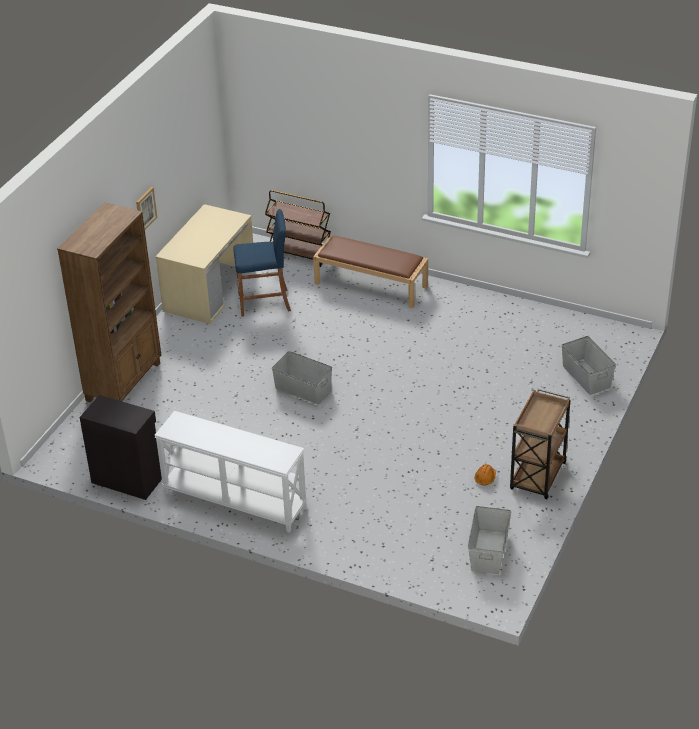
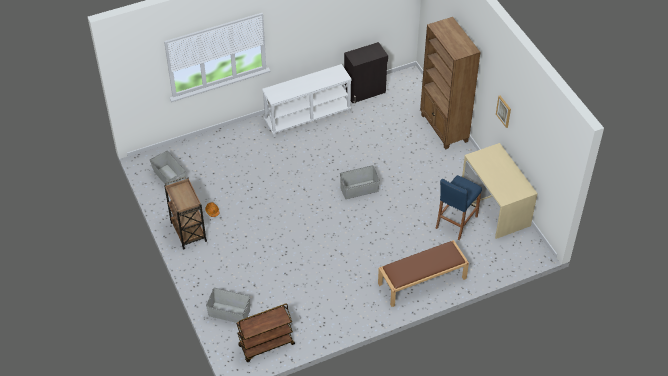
camera: 130 degrees right, 10 degrees up
brown cart [265,190,331,267] -> brown cart moved to [236,303,295,362]

